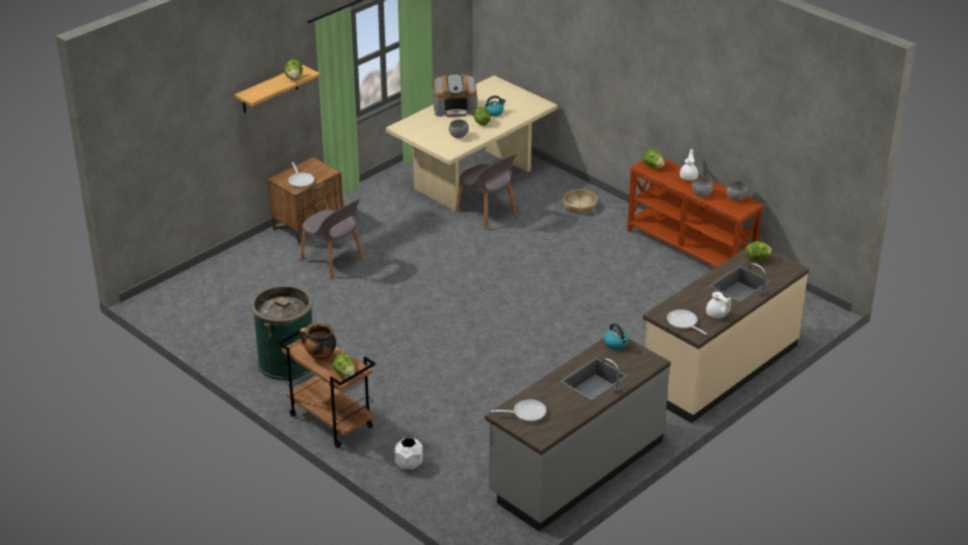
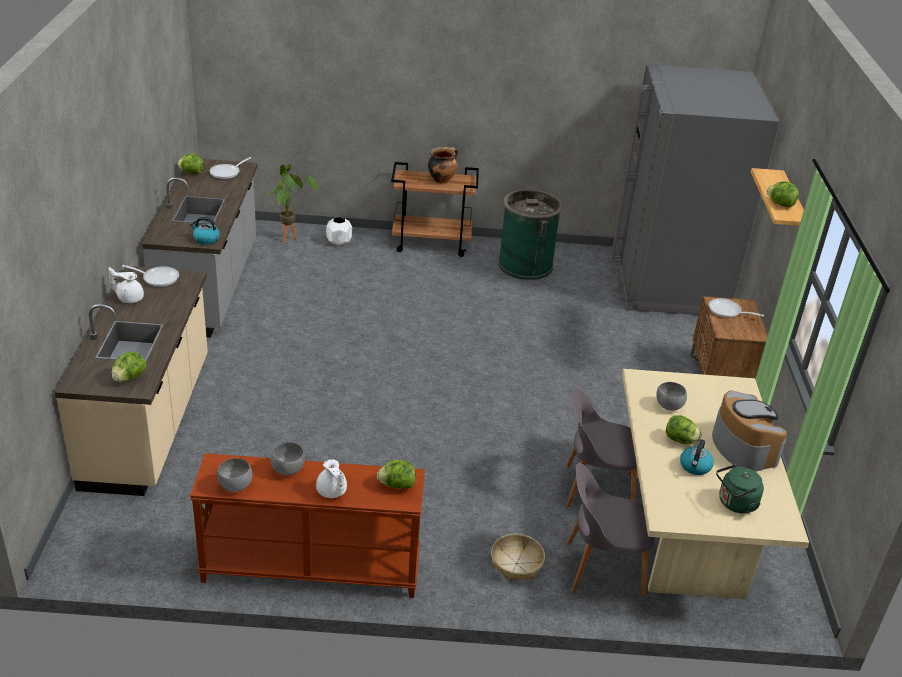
camera: 135 degrees right, 0 degrees up
grey chair [300,199,365,279] -> grey chair moved to [567,463,655,596]
lettuce [333,353,355,378] -> lettuce moved to [178,153,204,174]
coffee machine [433,74,477,117] -> coffee machine turned 120 degrees clockwise [712,390,787,472]
none -> potted plant [269,164,318,243]
none -> grey fridge [611,64,779,315]
none -> green kettle [716,464,764,514]

